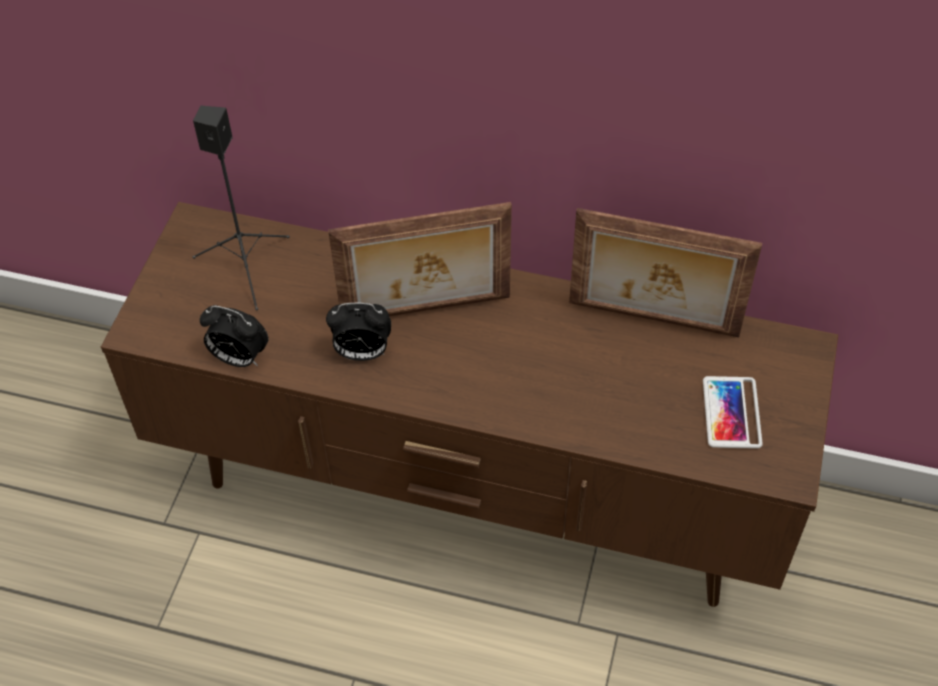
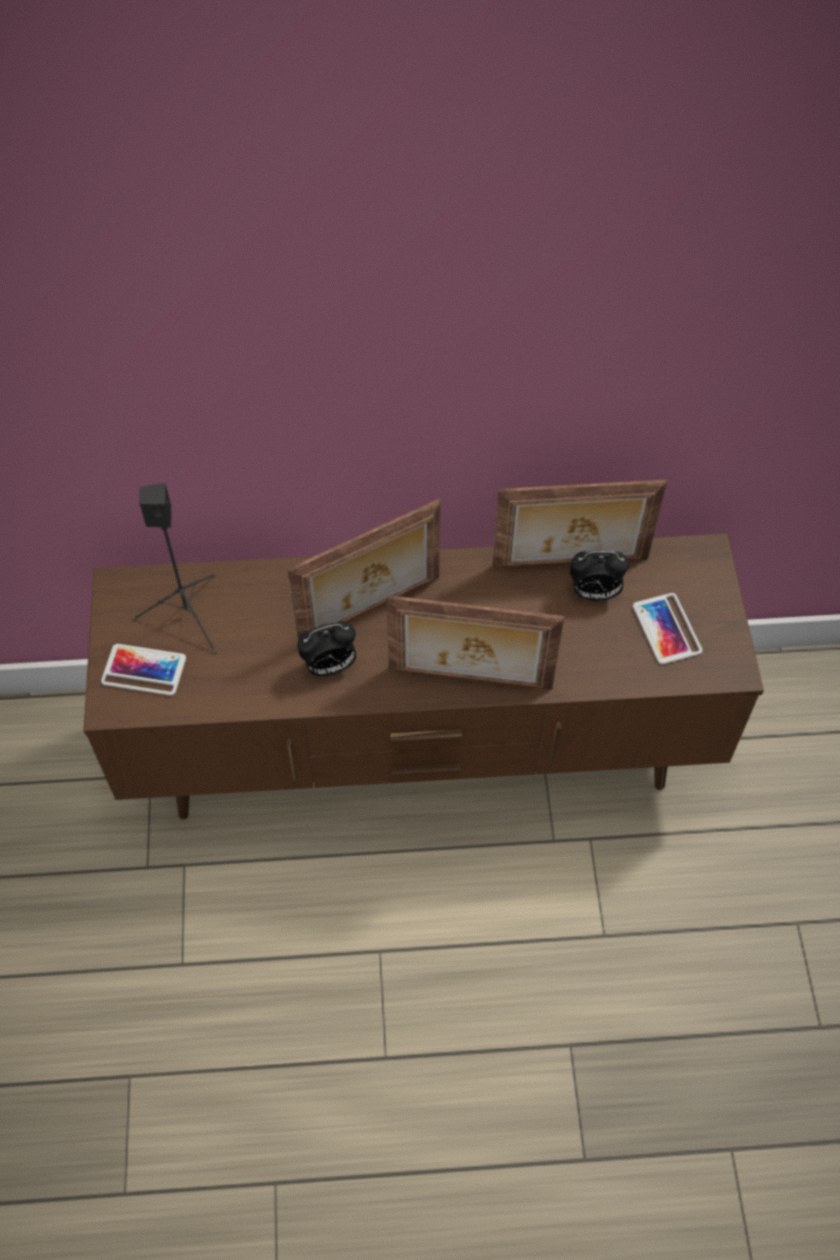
camera: 20 degrees left, 5 degrees up
alarm clock [200,305,269,367] -> alarm clock moved to [570,550,629,601]
none -> phone [101,644,186,696]
none -> picture frame [386,595,564,690]

